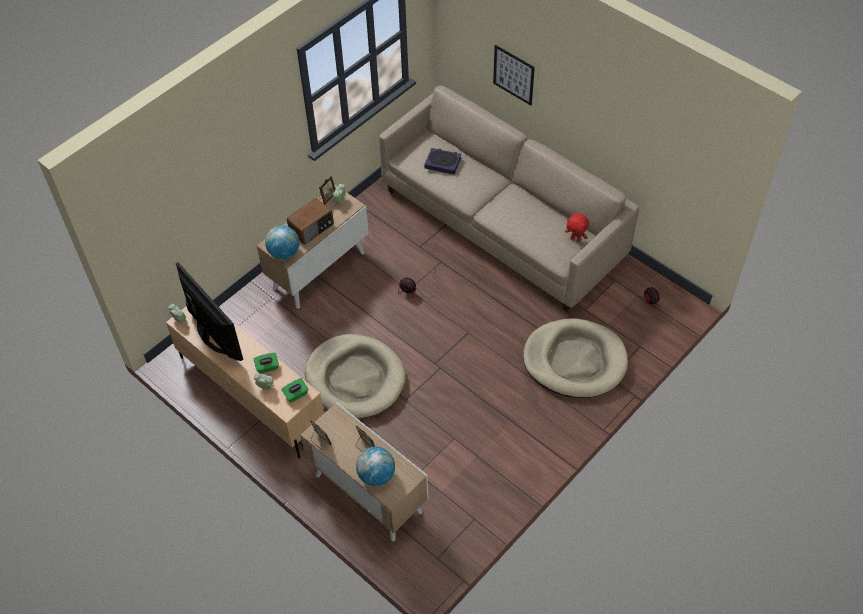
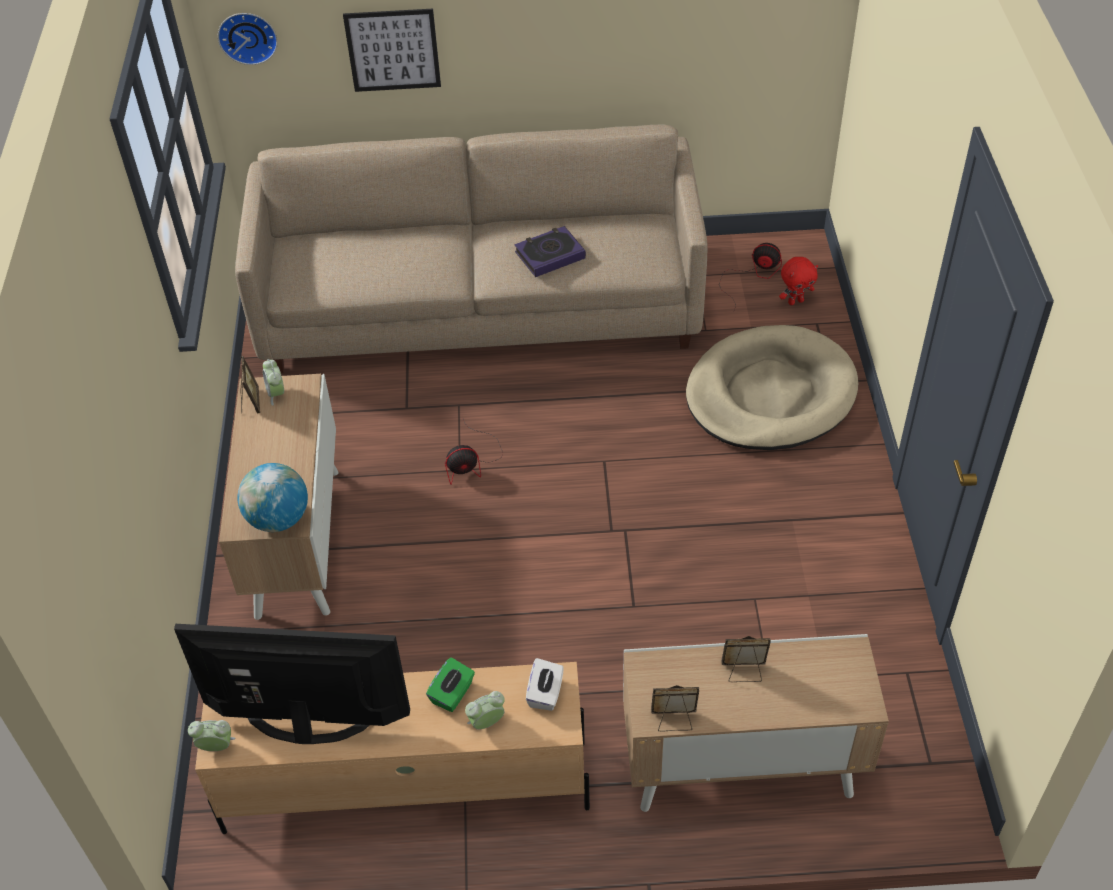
camera: 45 degrees left, 5 degrees down
green tissue box [282,378,309,402] -> white tissue box [526,658,564,711]
radio [287,198,334,245] -> none
beige dog bed [305,334,406,419] -> none
globe [356,447,395,486] -> none
book [424,148,461,175] -> book moved to [514,226,586,277]
red plush toy [565,213,589,242] -> red plush toy moved to [779,257,818,305]
none -> wall clock [218,13,278,65]

